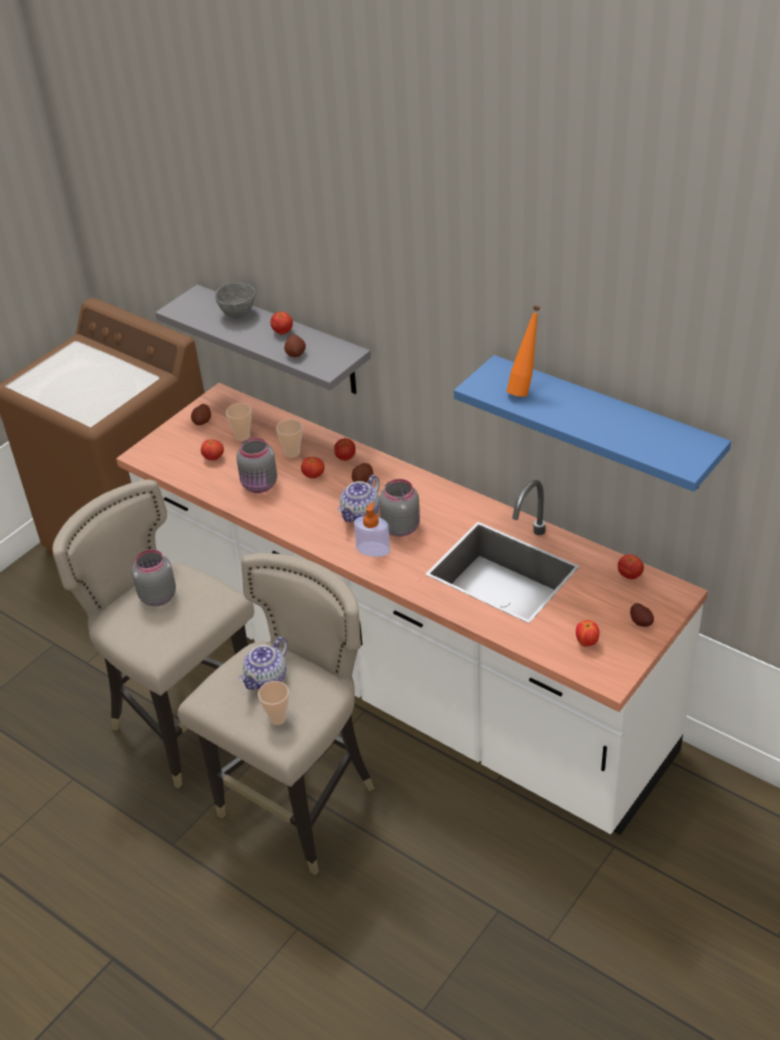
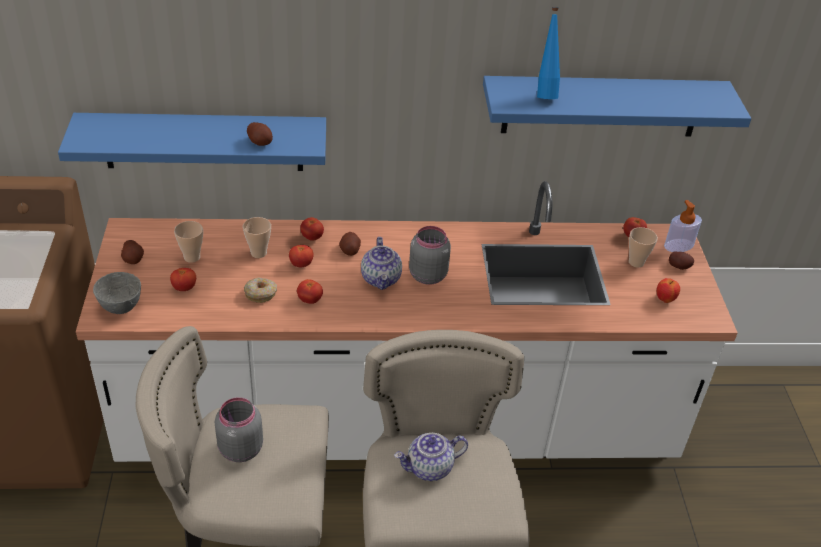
camera: 45 degrees left, 0 degrees up
grey shelf [155,285,371,394] -> blue shelf [58,113,326,171]
grey bowl [215,283,255,318] -> grey bowl moved to [93,272,141,314]
grey jar [236,437,277,493] -> donut [244,278,277,303]
teapot [239,637,288,690] -> teapot turned 75 degrees clockwise [394,433,468,481]
cup [258,681,289,725] -> cup moved to [629,227,658,268]
tomato [270,312,293,334] -> tomato moved to [297,279,323,304]
soap dispenser [354,502,390,557] -> soap dispenser moved to [664,200,702,252]
orange bottle [507,306,540,397] -> blue bottle [537,7,560,99]

